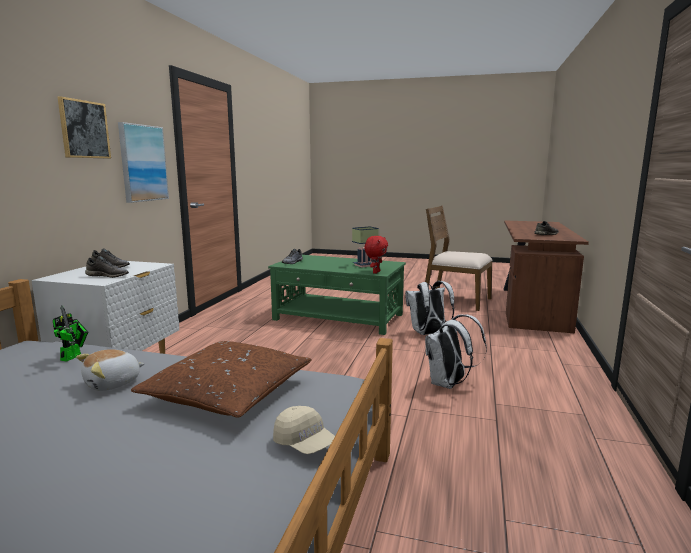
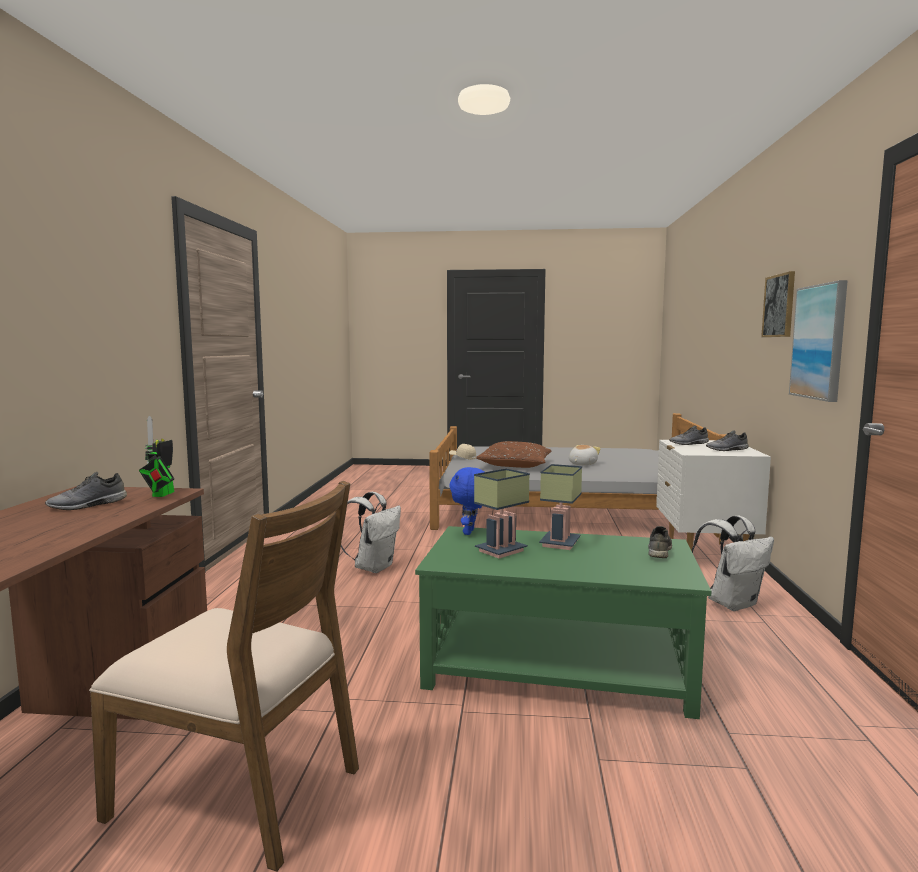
camera: 170 degrees right, 5 degrees down
toy robot [53,306,88,362] -> toy robot moved to [139,415,175,497]
red plush toy [364,236,388,274] -> blue plush toy [450,467,484,535]
white backpack [405,281,454,335] -> white backpack moved to [692,516,774,611]
none -> table lamp [539,464,582,550]

